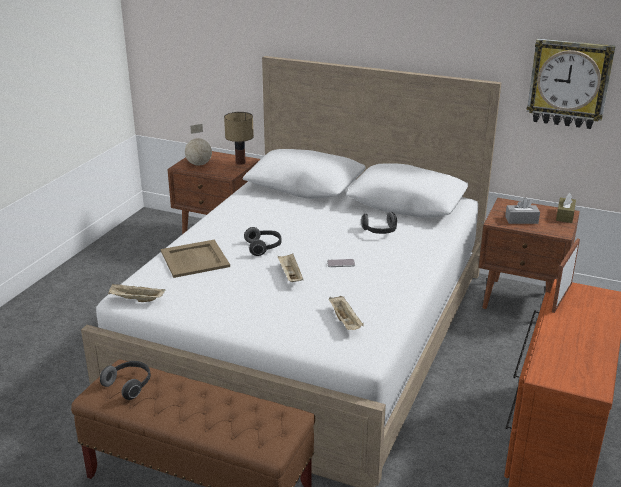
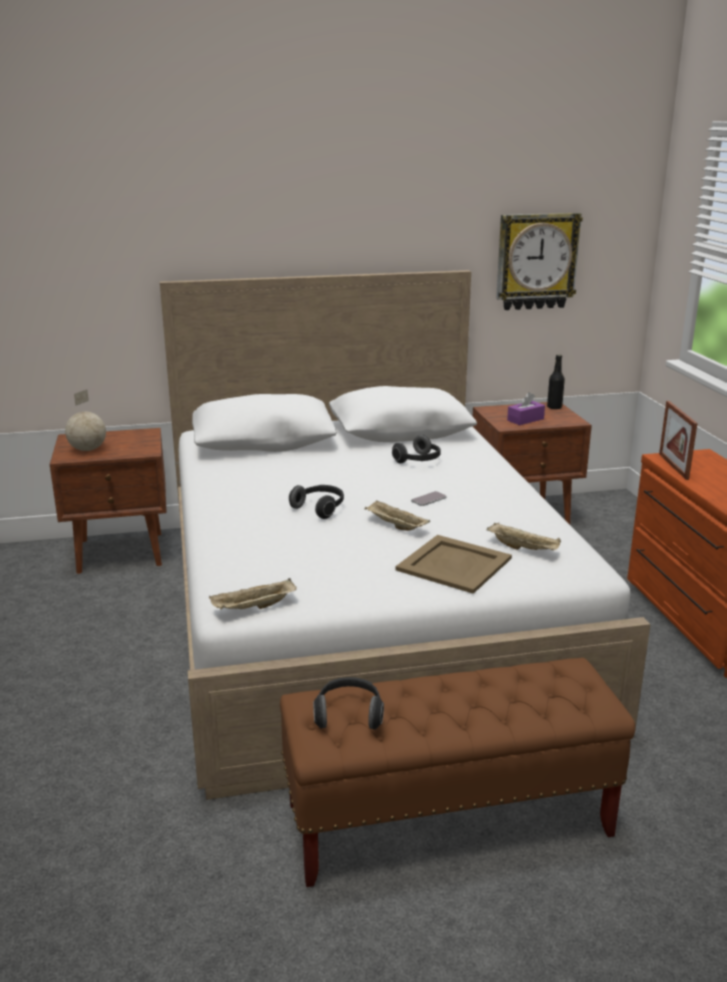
camera: 35 degrees left, 5 degrees down
beige tray [161,240,230,278] -> beige tray moved to [396,535,512,594]
table lamp [224,112,254,165] -> none
grey tissue box [505,198,540,224] -> purple tissue box [507,392,545,425]
brown tissue box [556,193,576,223] -> black bottle [547,354,565,410]

